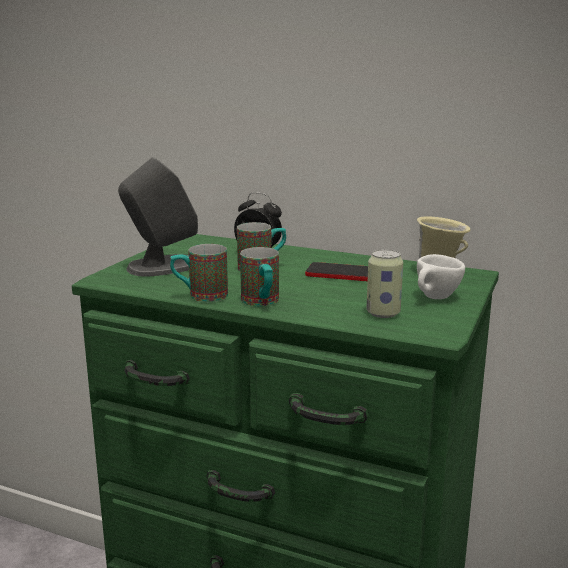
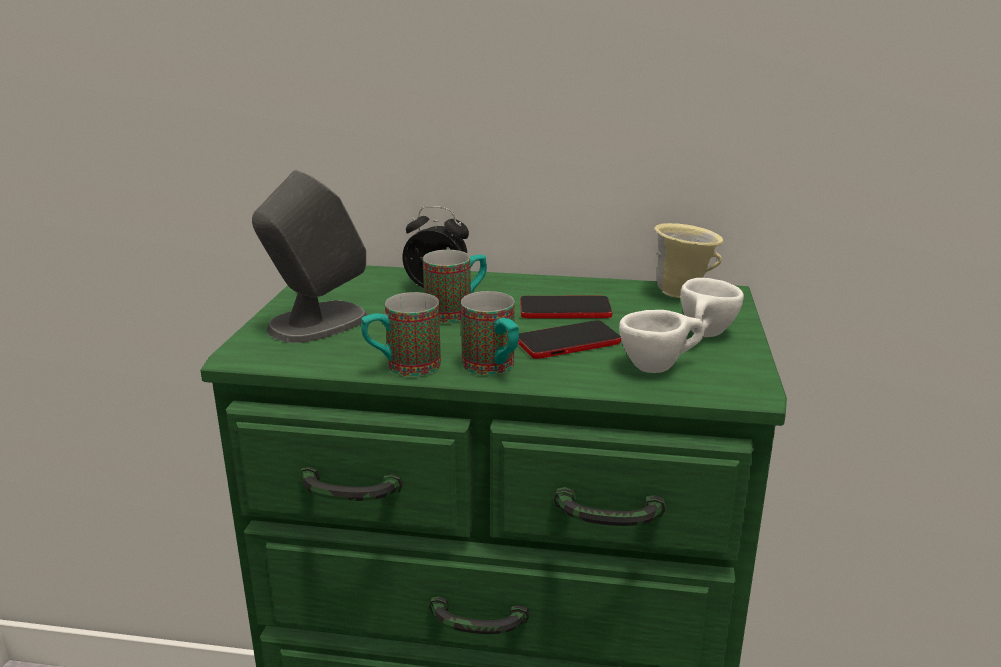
camera: 15 degrees left, 5 degrees up
can [366,250,403,318] -> white cup [619,310,705,373]
none -> phone [518,320,621,359]

